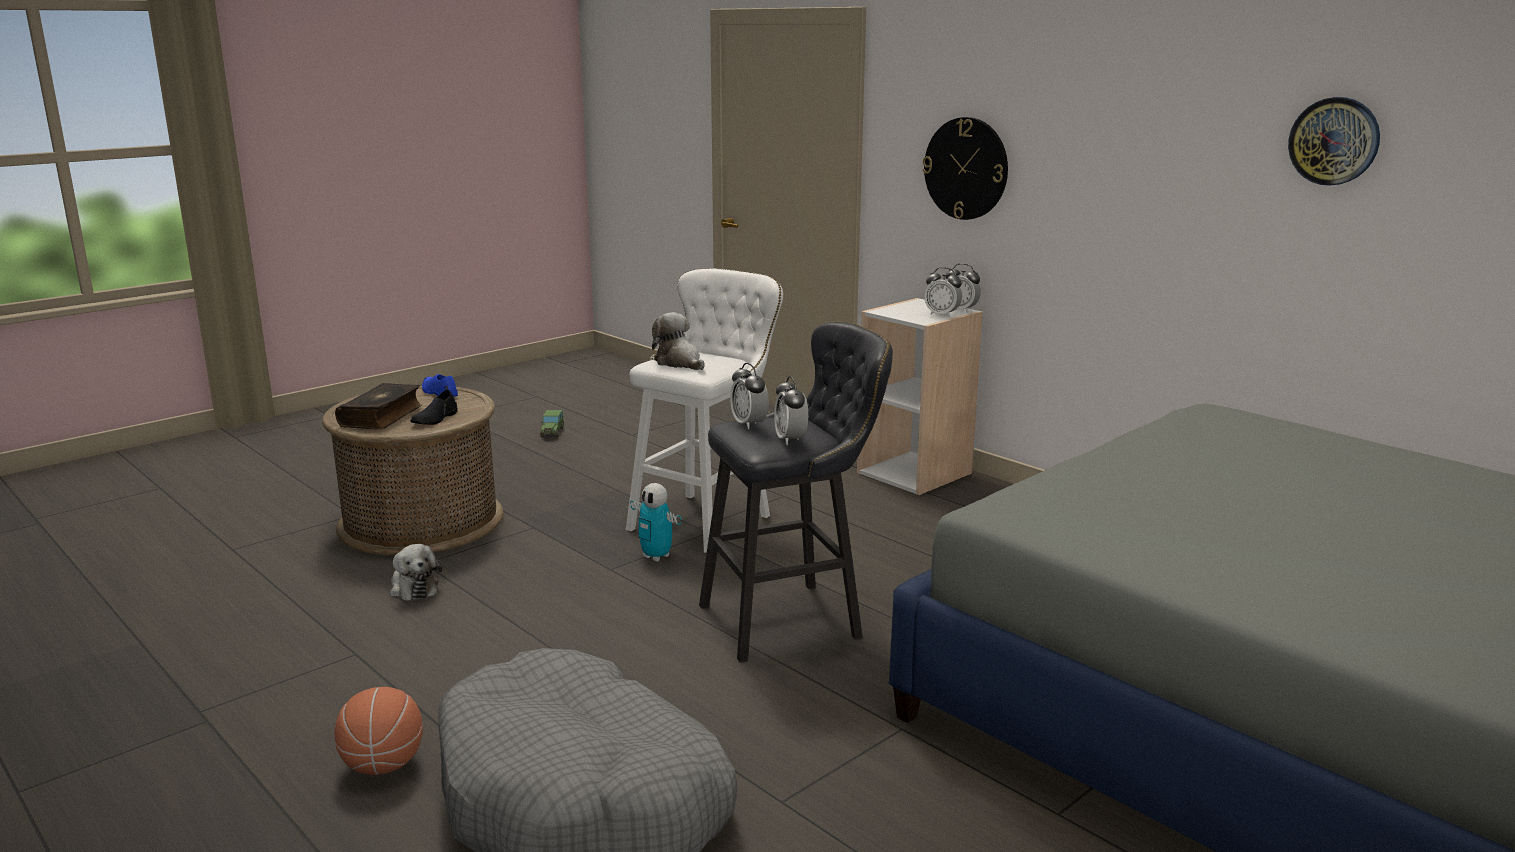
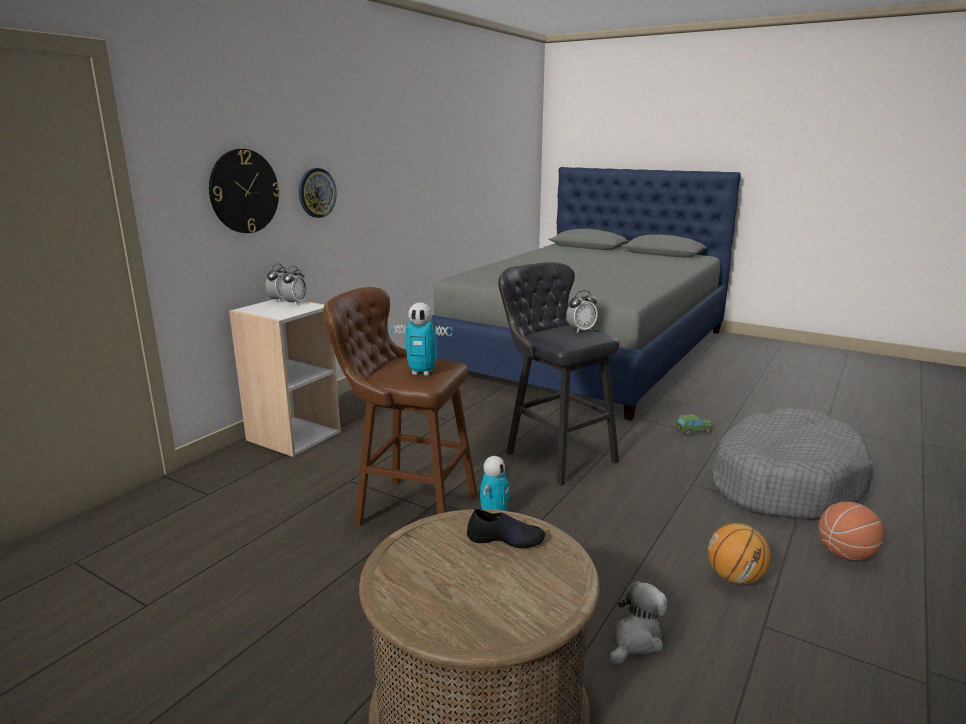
camera: 105 degrees left, 0 degrees up
book [335,383,422,430] -> none
blue shoe [422,374,458,397] -> none
toy car [540,410,564,437] -> toy car moved to [676,414,714,436]
white stool [626,268,783,553] -> brown stool [323,287,477,527]
plush toy [652,312,705,370] -> toy robot [390,302,452,376]
alarm clock [730,363,769,429] -> none
wall clock [1288,97,1380,186] -> wall clock moved to [299,168,337,218]
none -> basketball [708,523,771,584]

